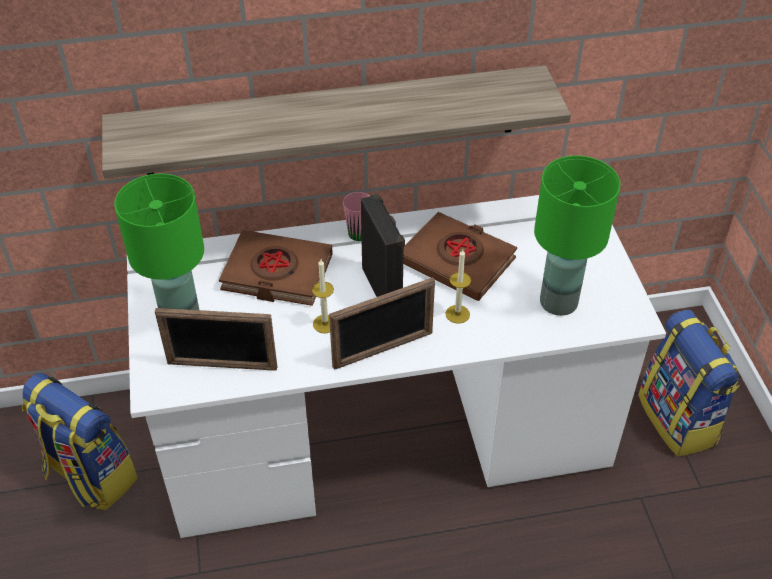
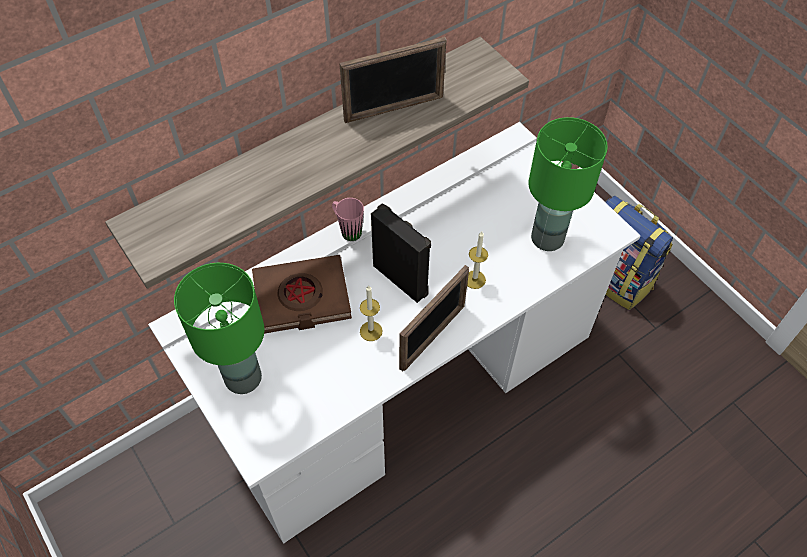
camera: 25 degrees left, 10 degrees up
backpack [22,373,138,510] -> none
picture frame [155,308,277,371] -> picture frame moved to [339,37,446,123]
brown book [403,212,517,301] -> none

